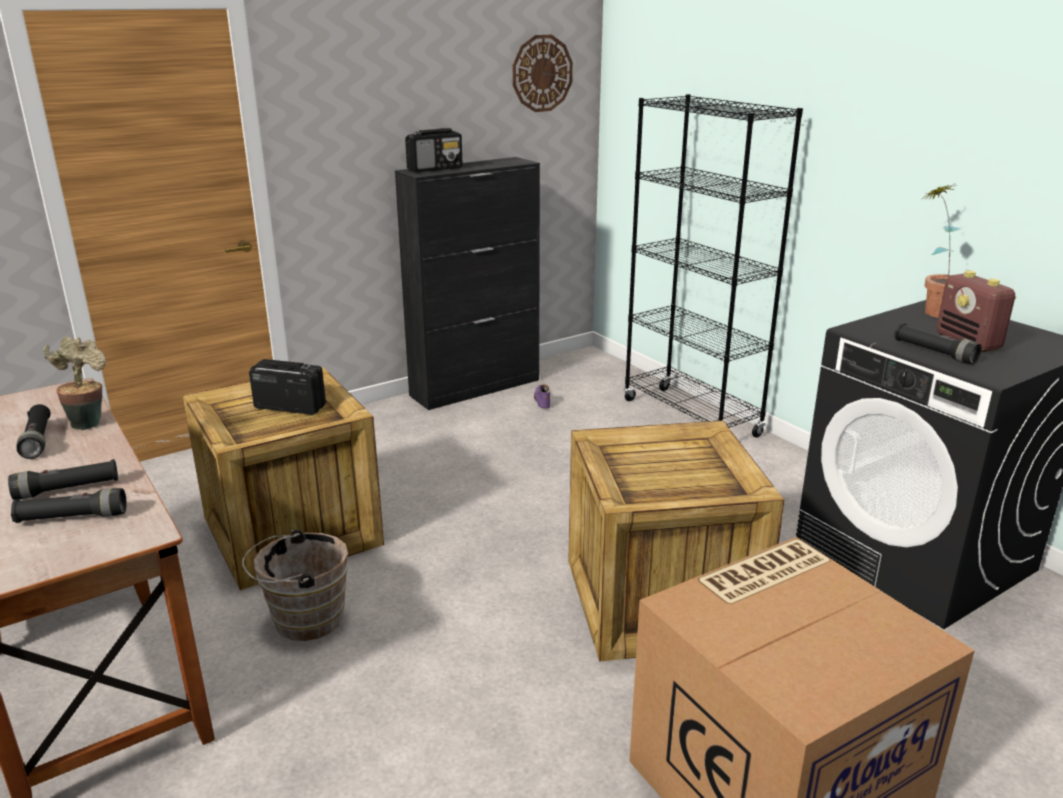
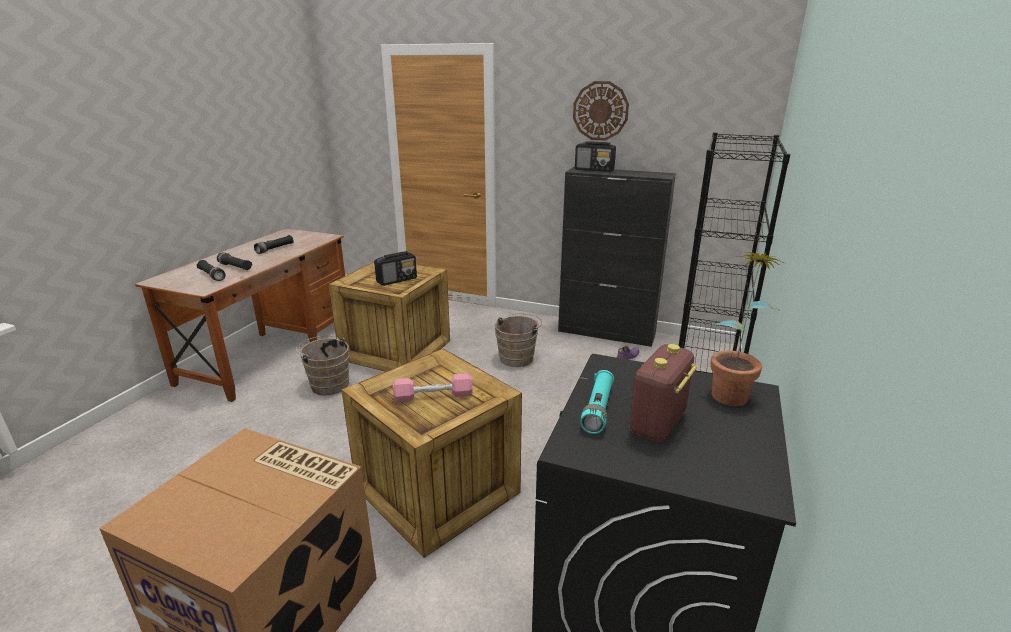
camera: 55 degrees right, 0 degrees up
potted plant [43,337,106,430] -> none
radio [249,359,326,415] -> radio turned 75 degrees clockwise [374,251,417,286]
wall clock [513,35,573,112] -> wall clock moved to [573,81,629,141]
black flashlight [894,323,982,365] -> turquoise flashlight [581,370,614,434]
none -> pink dumbbell [393,373,473,402]
none -> brown bucket [495,313,542,367]

